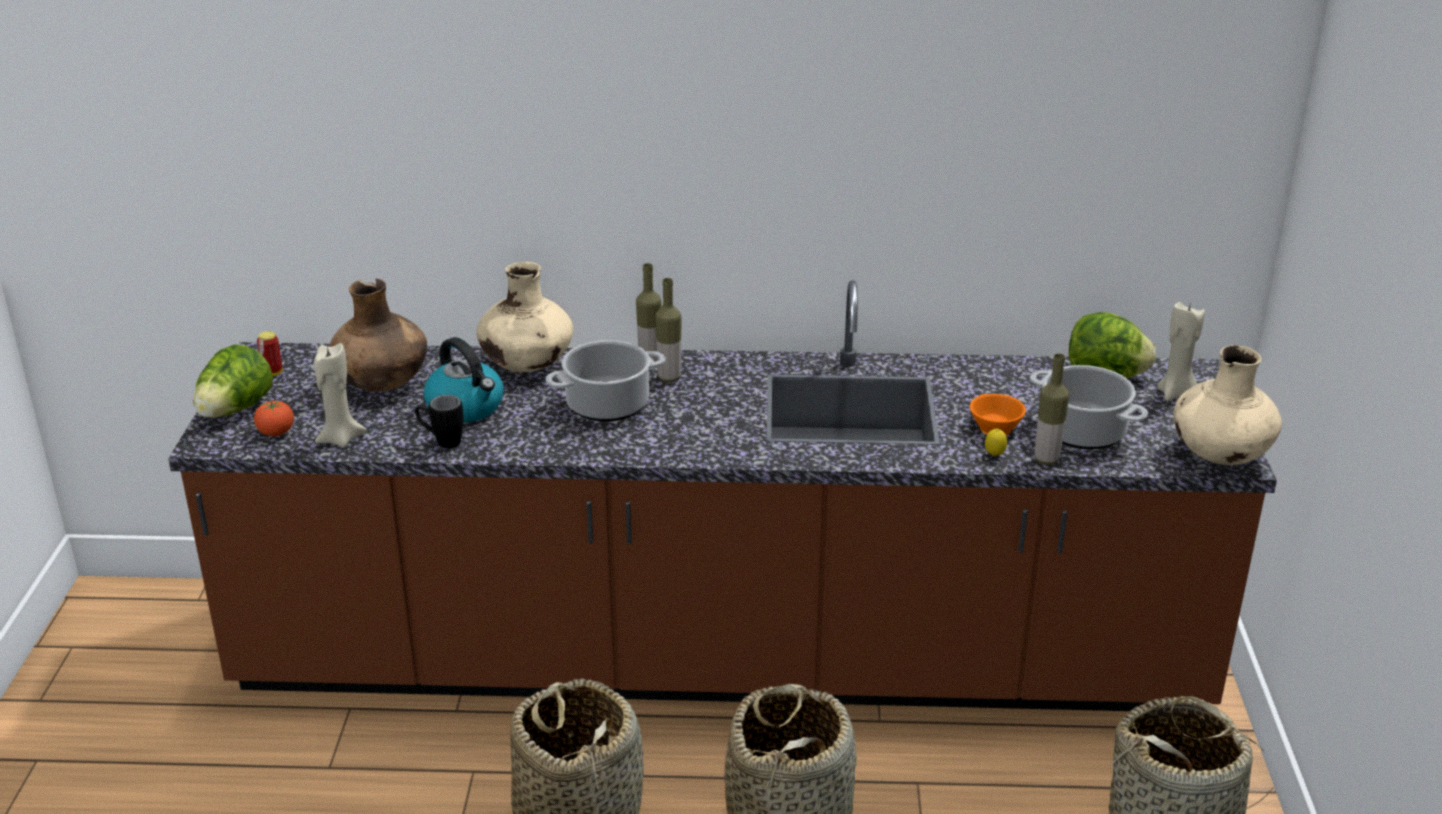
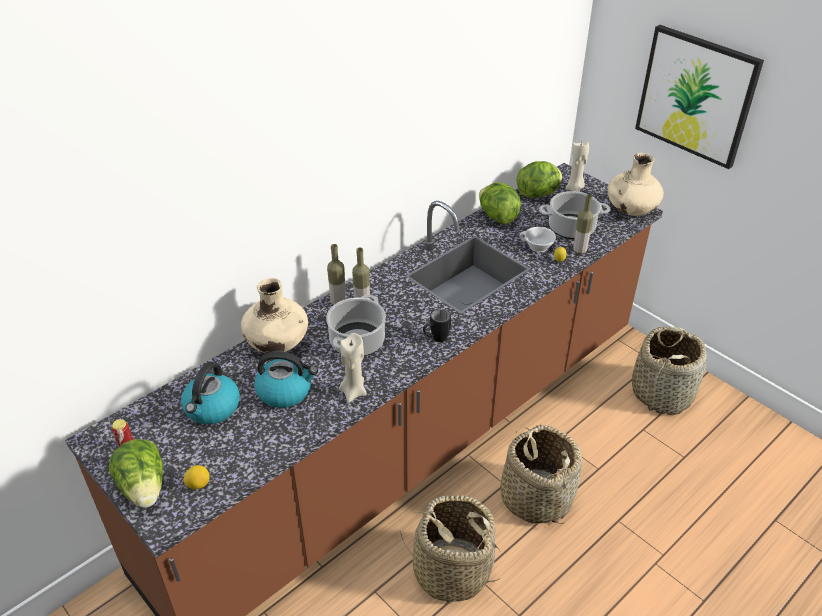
camera: 45 degrees left, 10 degrees up
tomato [254,400,294,437] -> lemon [184,465,210,489]
beige candle [314,343,367,448] -> beige candle moved to [339,333,367,403]
brown vase [329,278,427,392] -> kettle [181,362,240,424]
black mug [415,395,464,448] -> black mug moved to [423,309,451,342]
orange cup [970,394,1026,435] -> white cup [520,227,556,252]
none -> lettuce [479,182,521,224]
none -> picture [635,25,764,169]

